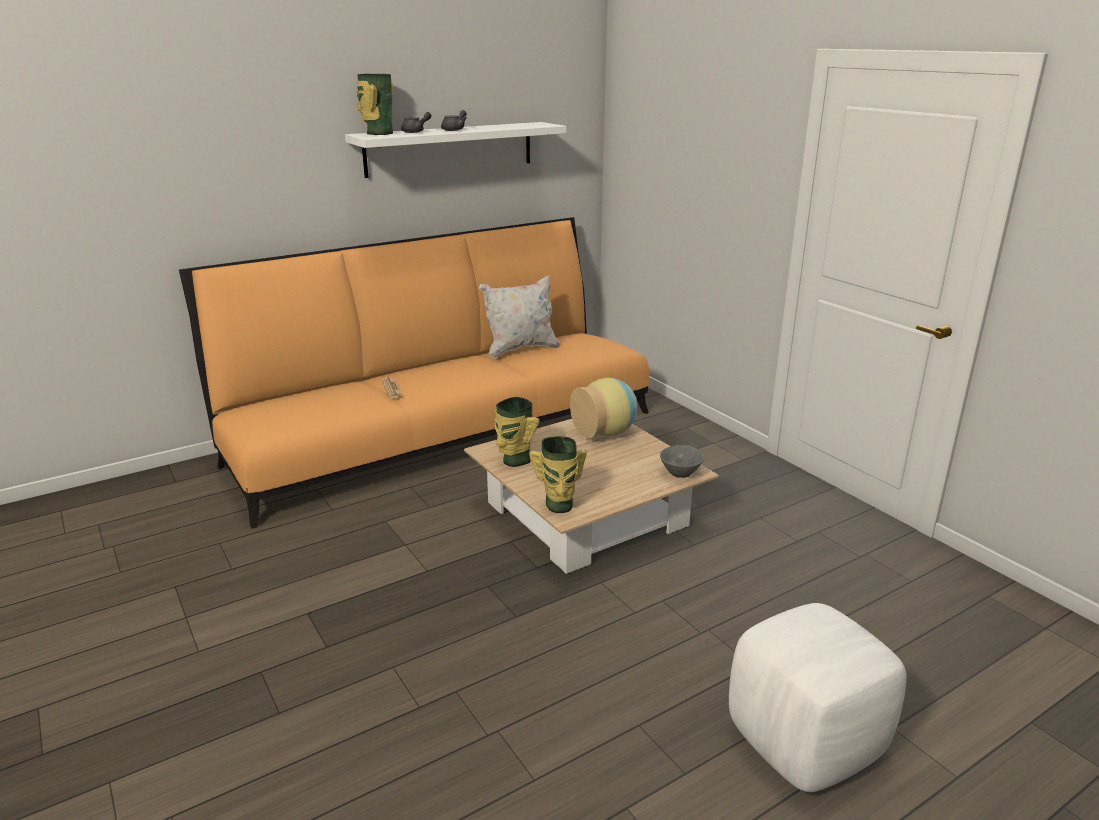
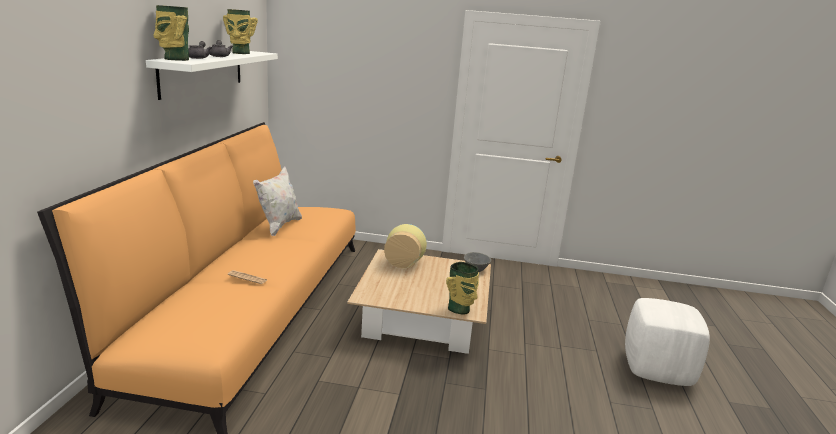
camera: 50 degrees left, 5 degrees down
vase [495,397,539,467] -> vase moved to [223,9,258,54]

